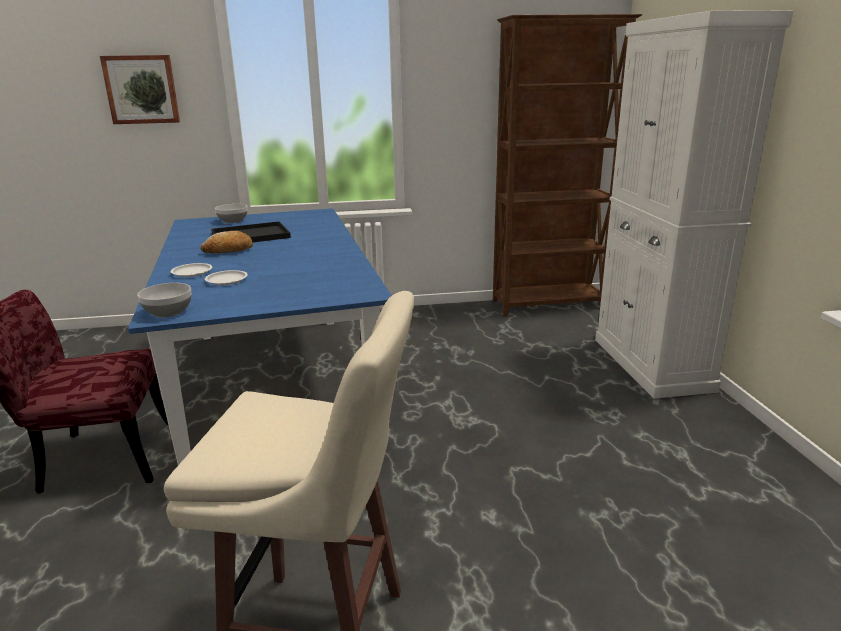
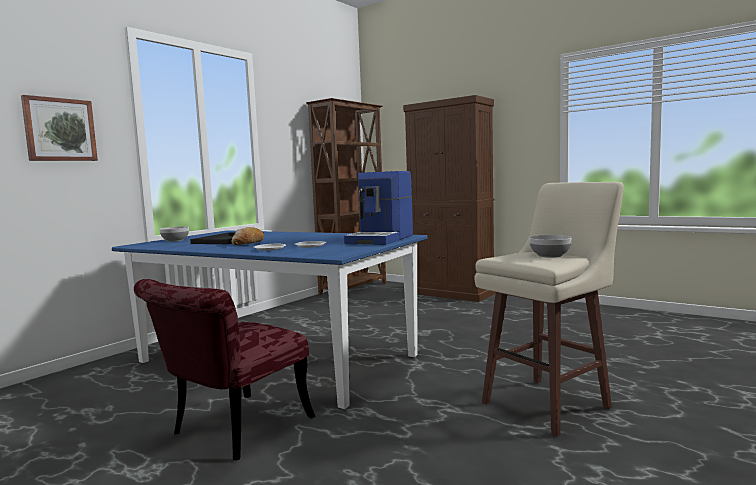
camera: 45 degrees left, 15 degrees down
bowl [137,283,191,318] -> bowl moved to [529,235,572,258]
white cabinet [595,10,794,399] -> brown cabinet [403,95,495,302]
none -> coffee machine [344,171,413,245]

